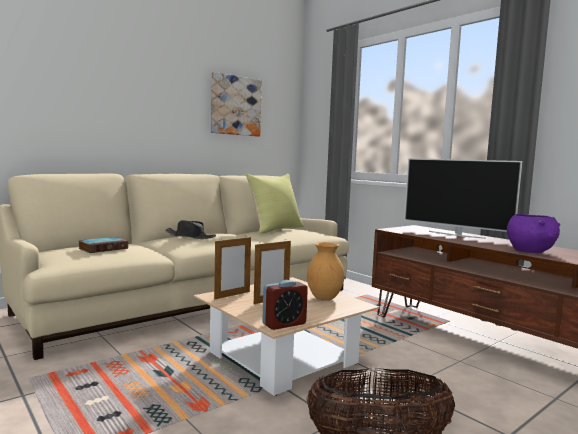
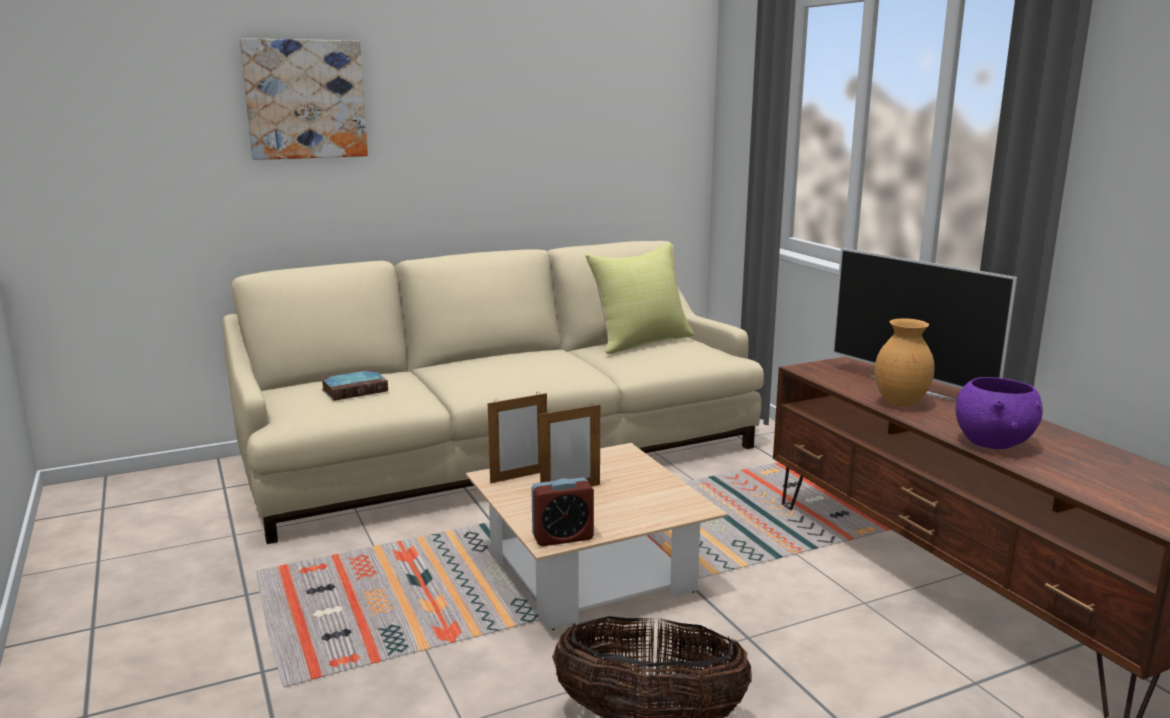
camera: 15 degrees right, 10 degrees up
black hat [166,220,216,239] -> none
picture [211,72,262,137] -> picture moved to [240,38,368,160]
brown vase [307,242,344,301] -> brown vase moved to [874,318,935,407]

